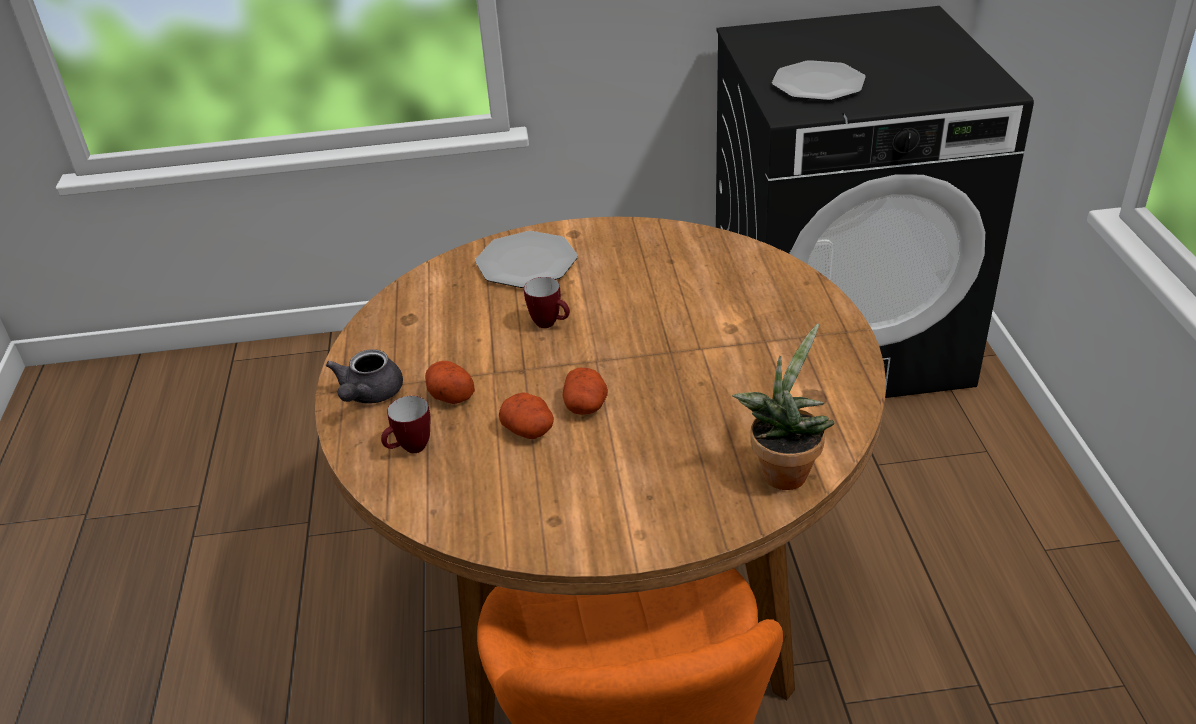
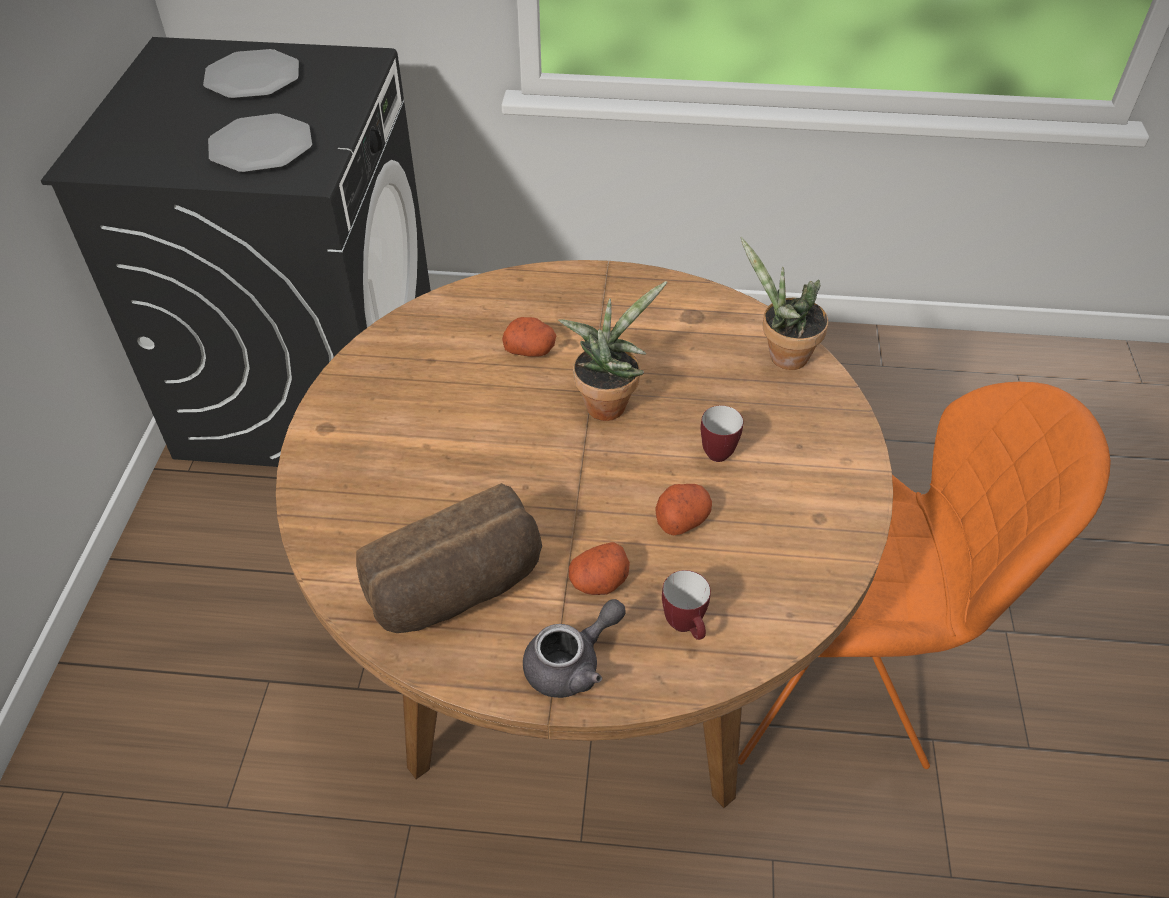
camera: 80 degrees left, 10 degrees up
grey teapot [326,349,403,403] -> grey teapot turned 60 degrees counterclockwise [523,599,625,698]
plate [475,231,578,288] -> plate moved to [203,49,299,99]
mug [524,277,570,328] -> mug moved to [701,405,743,462]
potato [563,368,608,415] -> potato moved to [502,317,557,357]
none -> bread [356,483,542,633]
none -> potted plant [558,281,667,421]

